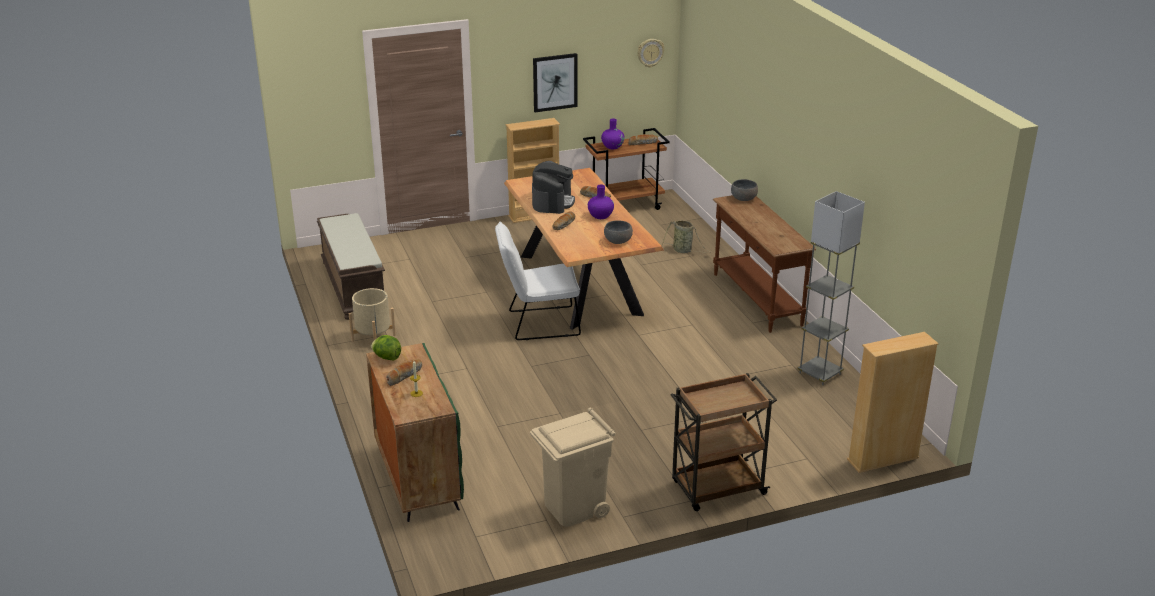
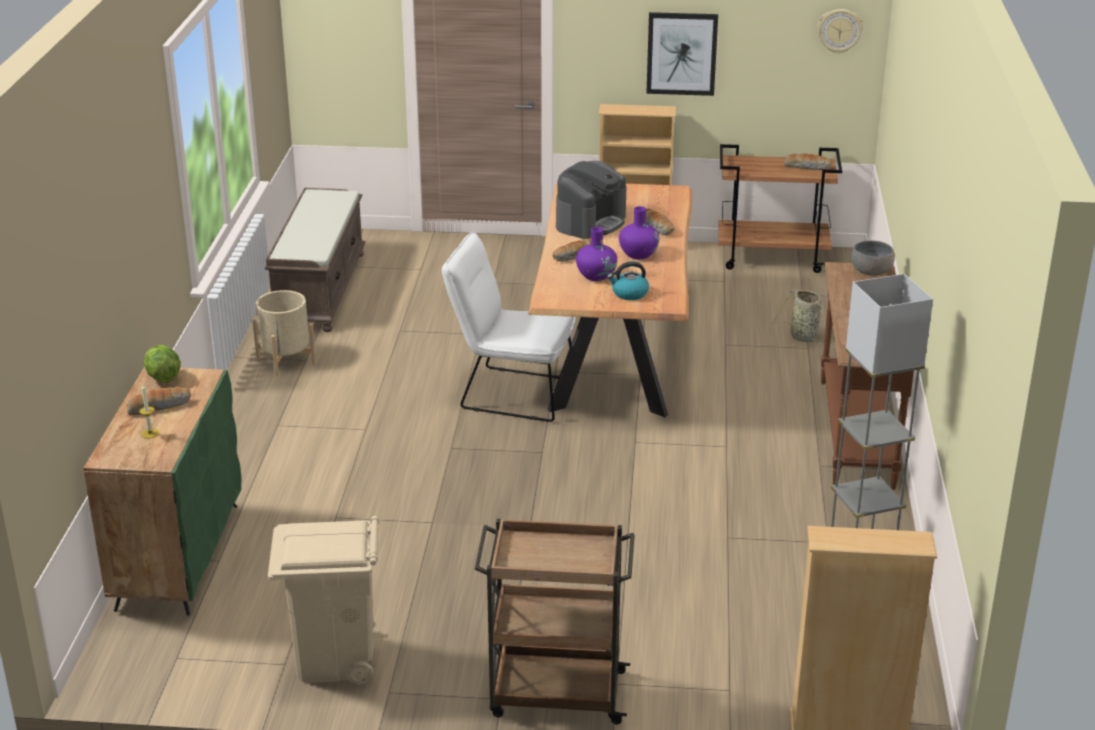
camera: 25 degrees right, 0 degrees up
purple vase [601,119,625,149] -> purple vase moved to [576,227,617,281]
grey bowl [604,220,633,244] -> kettle [607,261,649,300]

